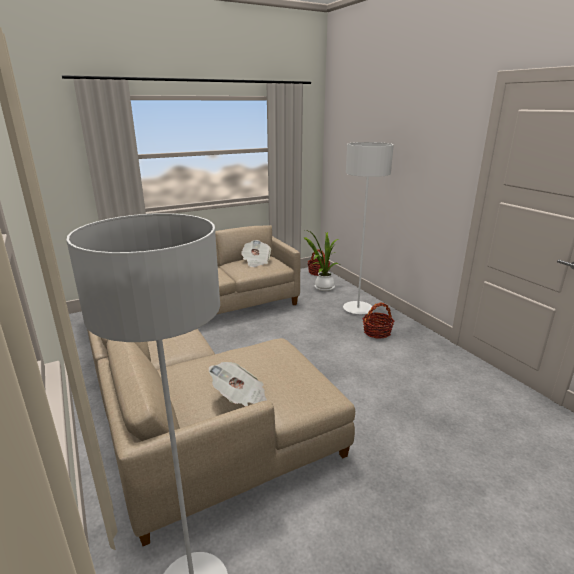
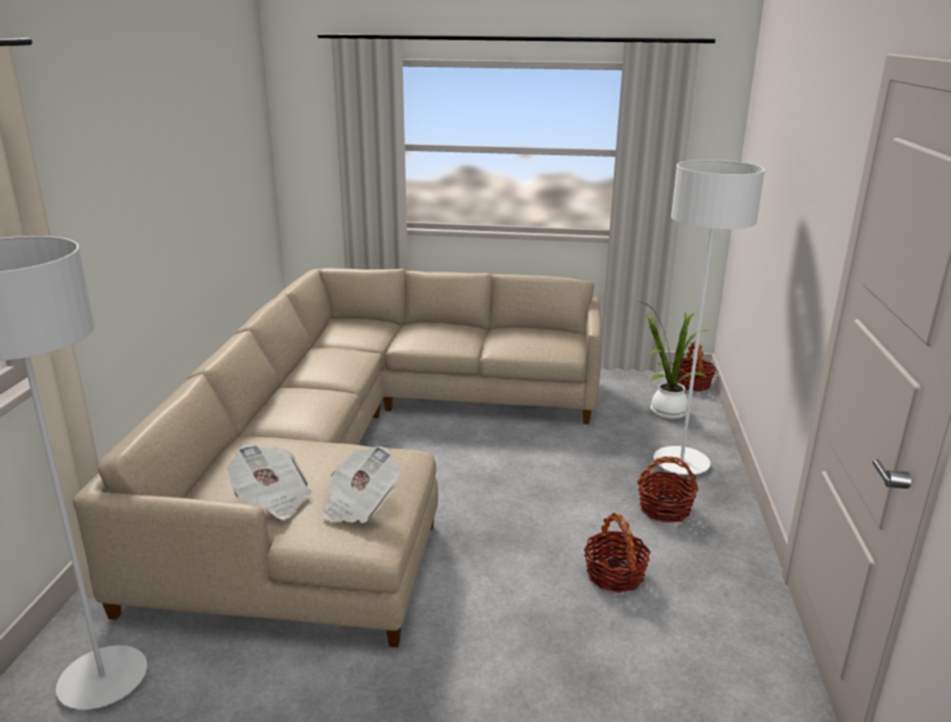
camera: 35 degrees right, 0 degrees up
newspaper [241,240,271,267] -> newspaper moved to [321,446,401,523]
none -> basket [584,512,651,593]

